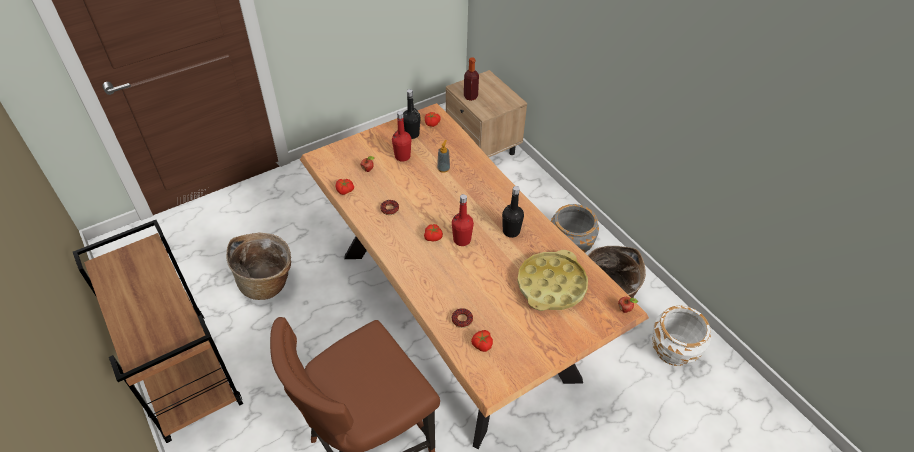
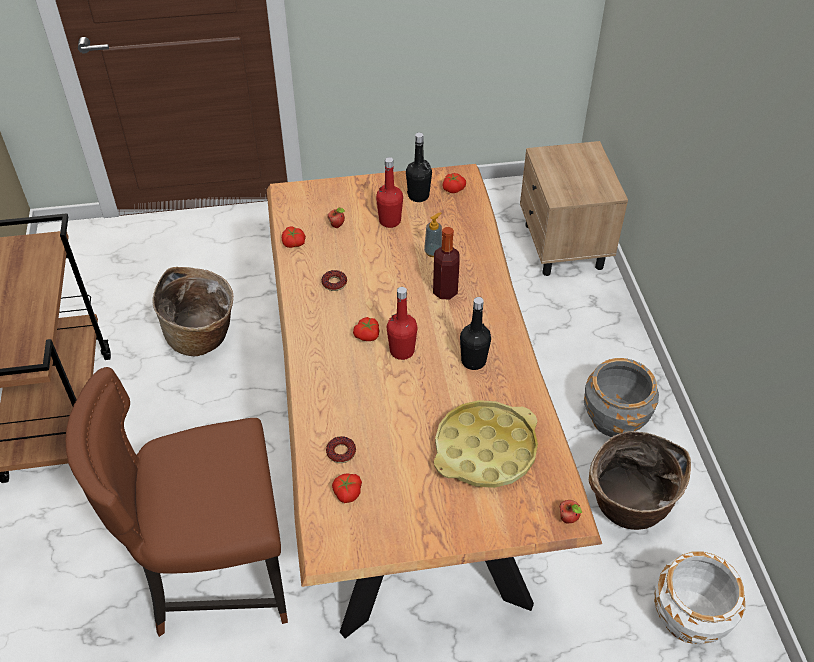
camera: 25 degrees right, 0 degrees up
bottle [464,57,479,101] -> bottle moved to [433,227,460,299]

